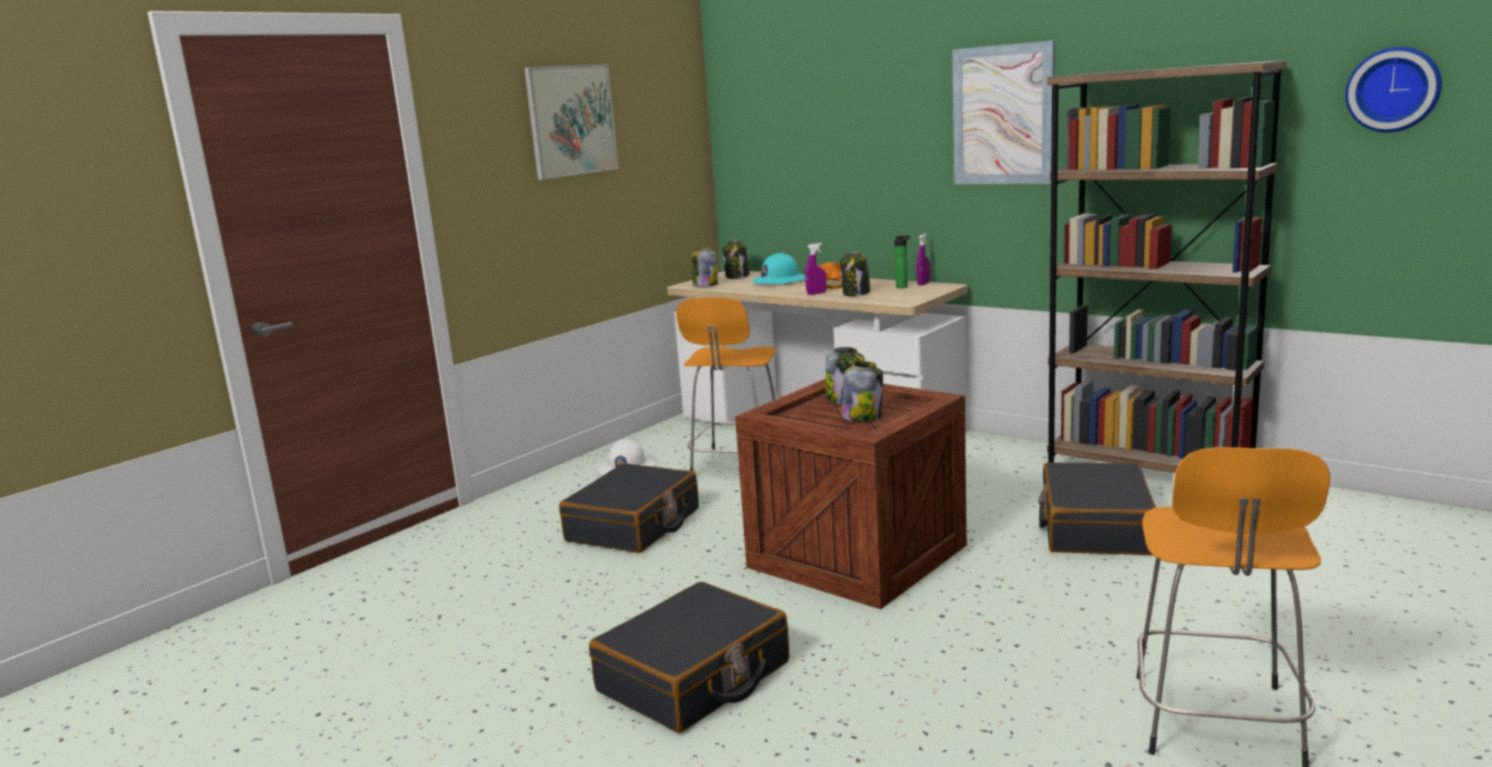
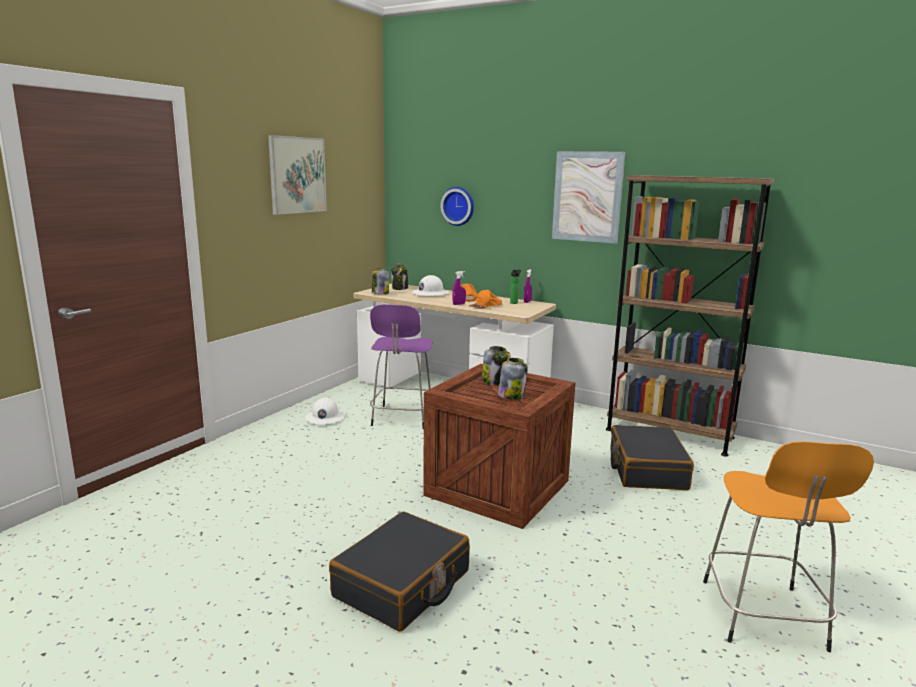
camera: 10 degrees left, 0 degrees up
black suitcase [559,463,699,553] -> none
orange stool [676,298,776,471] -> purple stool [370,305,433,429]
turquoise hard hat [752,253,805,285] -> white hard hat [412,275,449,296]
jar [840,251,870,296] -> orange cap [469,290,502,309]
wall clock [1345,47,1442,133] -> wall clock moved to [440,187,474,226]

